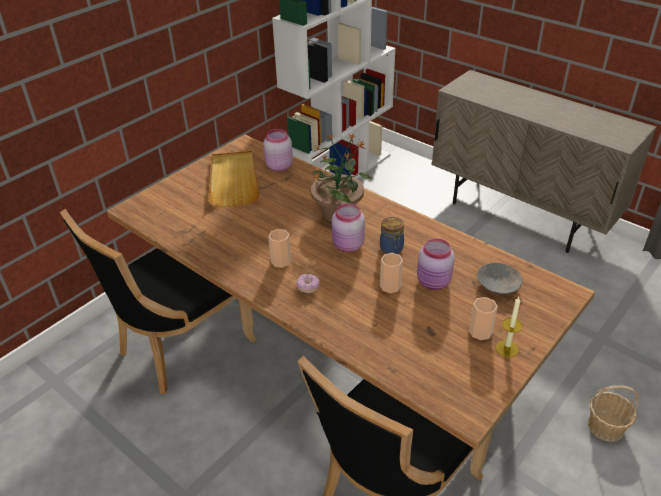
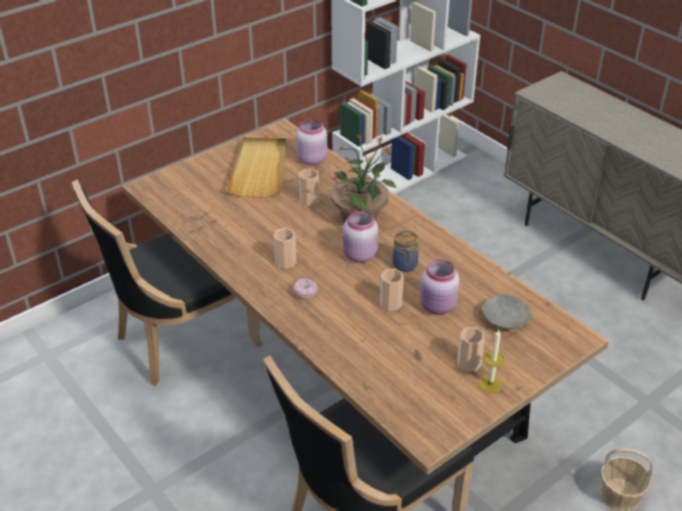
camera: 10 degrees right, 0 degrees up
none -> cup [299,168,319,206]

